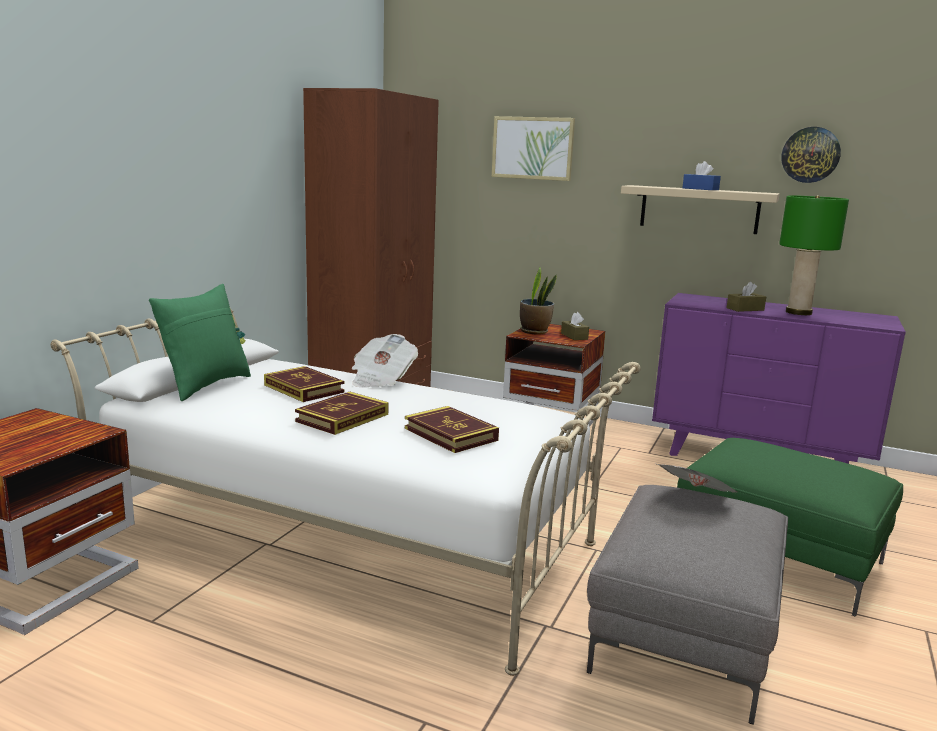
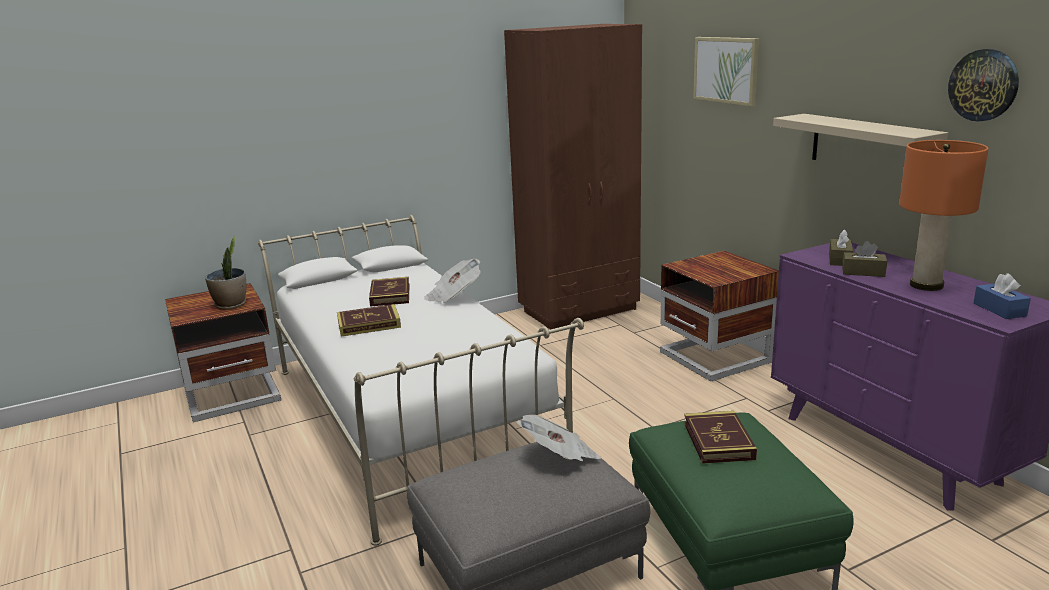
camera: 40 degrees right, 5 degrees up
green pillow [149,284,251,401] -> none
book [405,406,499,453] -> book moved to [684,411,757,464]
potted plant [520,267,557,335] -> potted plant moved to [205,235,246,310]
brown tissue box [561,312,589,340] -> brown tissue box moved to [829,230,853,266]
blue tissue box [682,161,721,190] -> blue tissue box moved to [974,273,1031,319]
green table lamp [779,195,849,315] -> orange table lamp [899,140,988,291]

